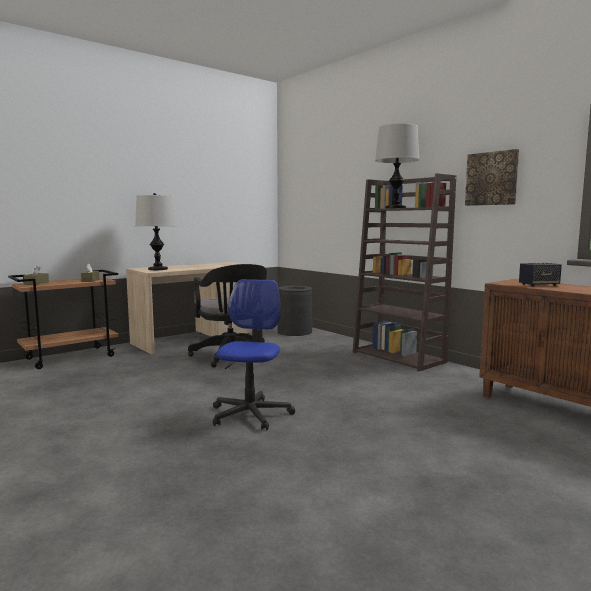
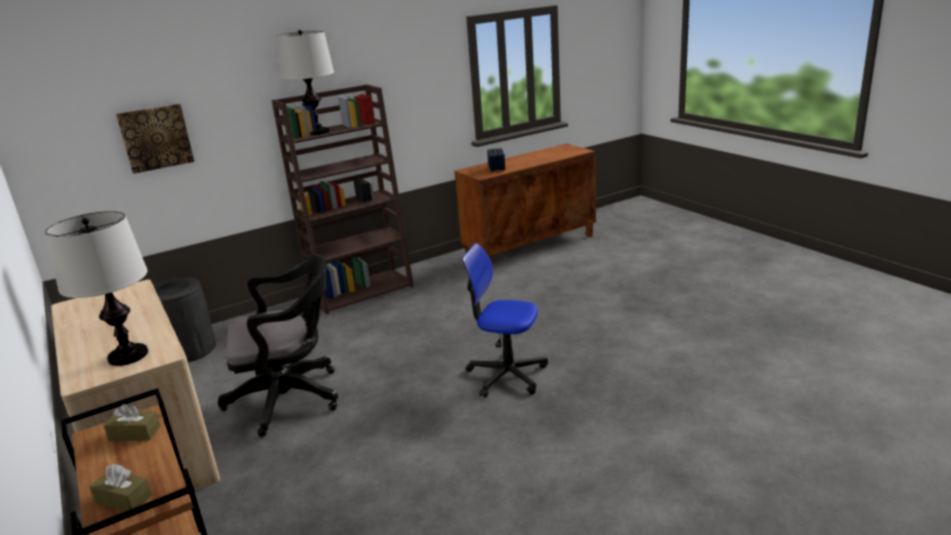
camera: 80 degrees left, 15 degrees up
picture [465,149,519,206] -> picture moved to [116,104,194,174]

